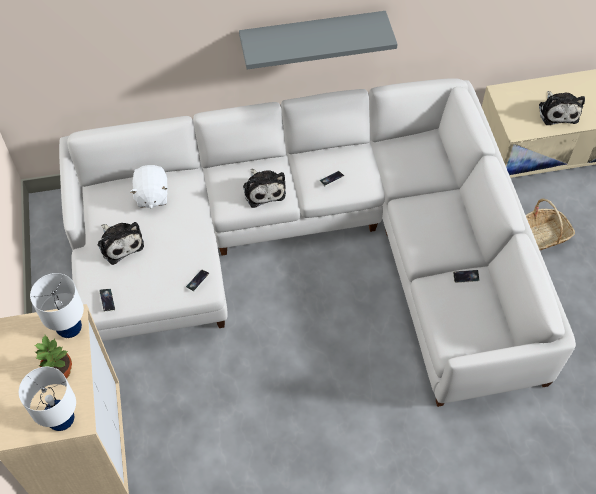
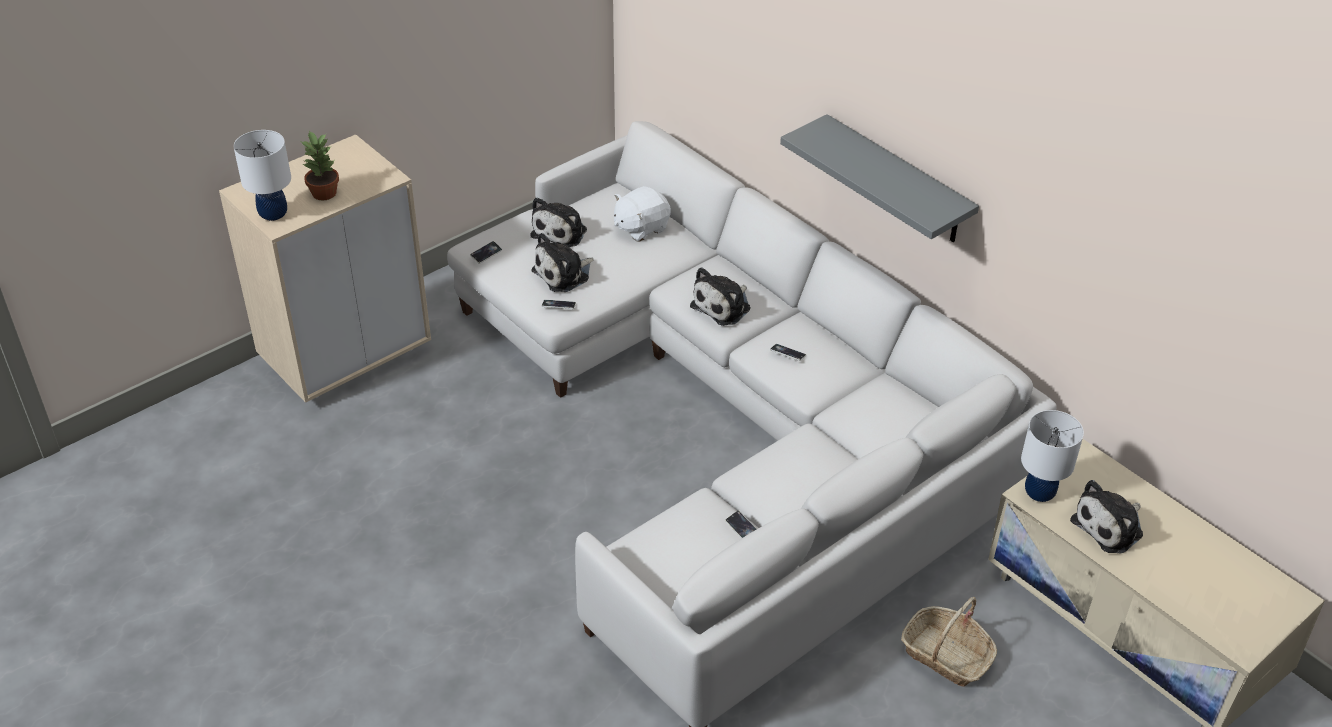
camera: 60 degrees right, 15 degrees down
white table lamp [30,273,84,338] -> white table lamp moved to [1021,410,1084,502]
none -> plush toy [531,233,594,292]

